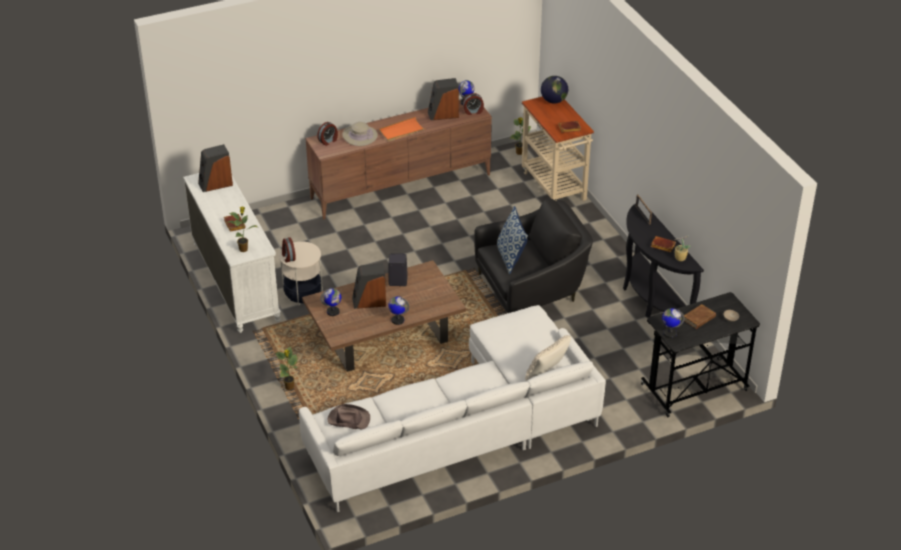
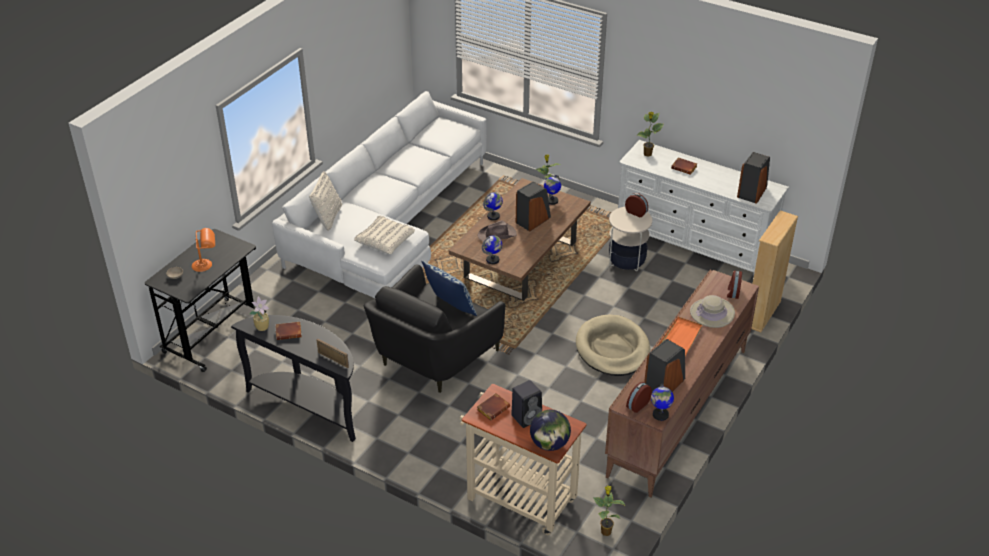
camera: 145 degrees right, 0 degrees up
brown hat [327,404,370,430] -> brown hat moved to [478,220,517,242]
black speaker [389,253,408,286] -> black speaker moved to [511,380,542,428]
globe [662,308,685,338] -> globe moved to [482,235,502,264]
brown book [684,304,716,329] -> orange table lamp [192,228,215,272]
none -> beige pillow [354,216,415,255]
none -> beige dog bed [576,314,650,376]
none -> beige bookcase [751,211,798,332]

